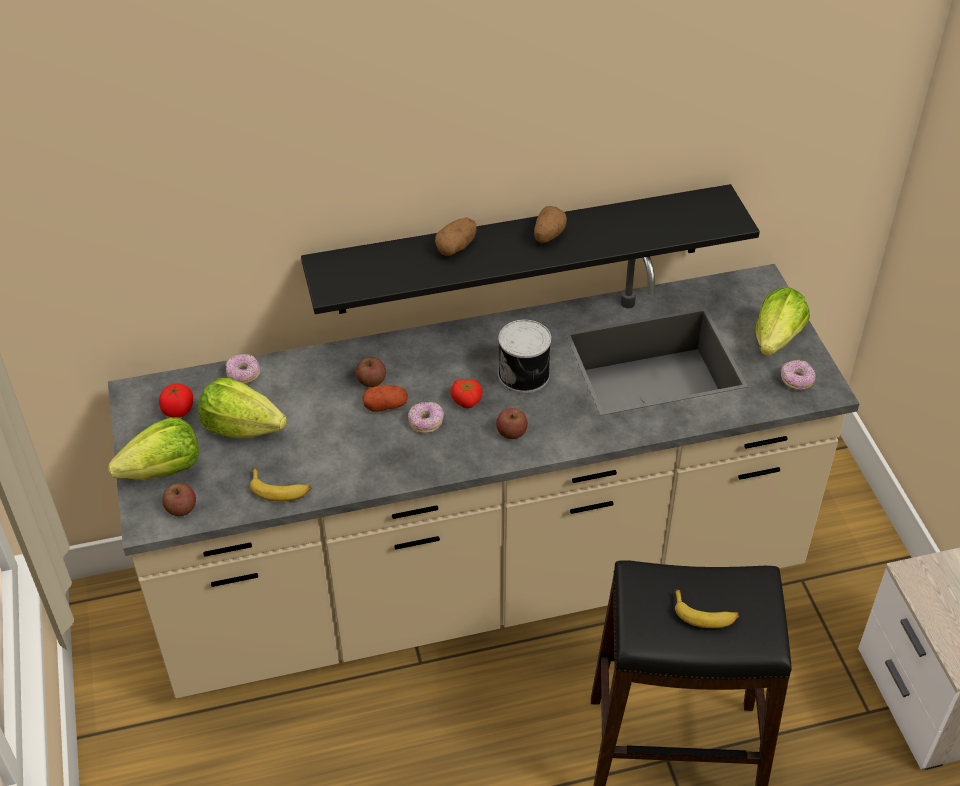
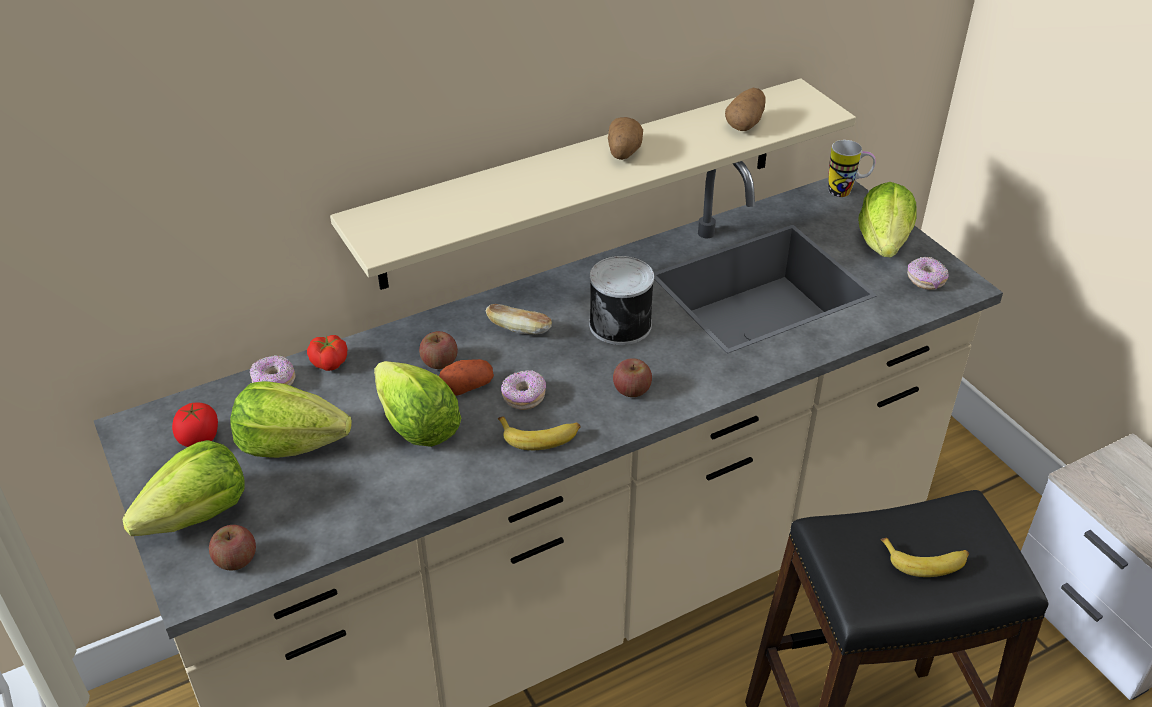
camera: 15 degrees left, 5 degrees down
banana [250,468,311,502] -> banana moved to [498,416,580,450]
black shelf [301,184,760,314] -> beige shelf [330,78,856,290]
potato [435,217,477,256] -> potato moved to [725,88,765,131]
tomato [450,379,483,408] -> tomato moved to [307,335,347,371]
none -> lettuce [374,361,461,447]
none -> bread [486,304,552,334]
none -> mug [828,140,876,197]

